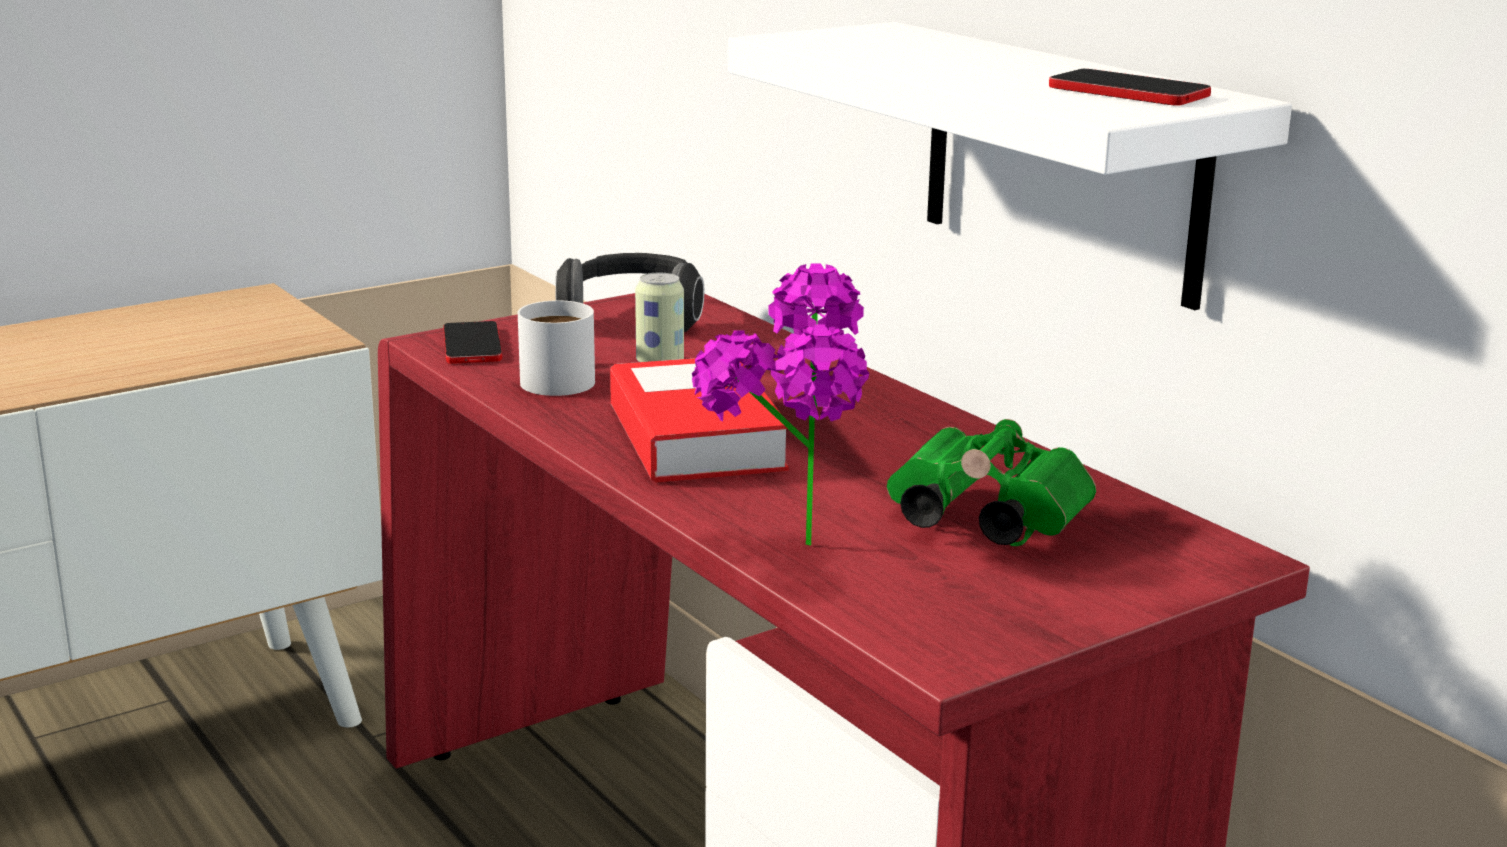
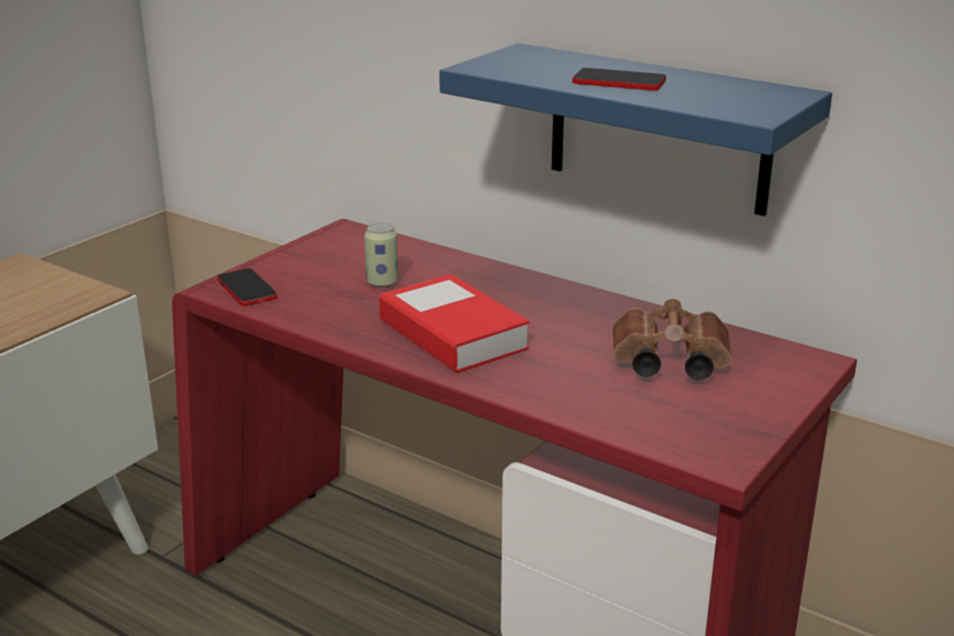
camera: 20 degrees left, 5 degrees up
white mug [518,300,595,396] -> none
headphones [555,253,705,332] -> none
potted plant [692,263,869,546] -> none
white shelf [728,22,1292,310] -> blue shelf [439,43,832,216]
green binoculars [887,419,1096,546] -> brown binoculars [612,299,732,380]
phone [1049,69,1211,106] -> phone moved to [572,68,666,91]

